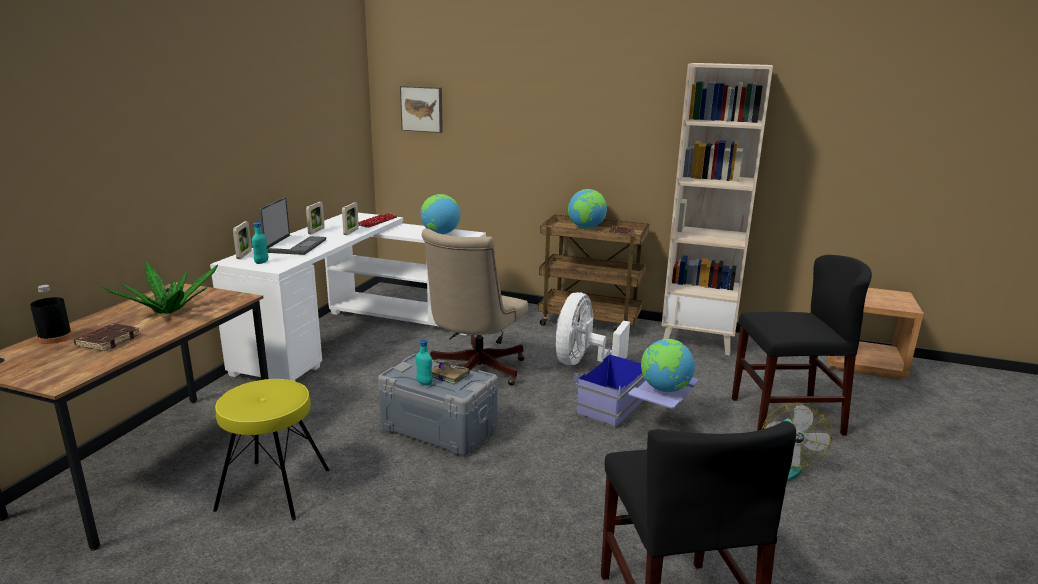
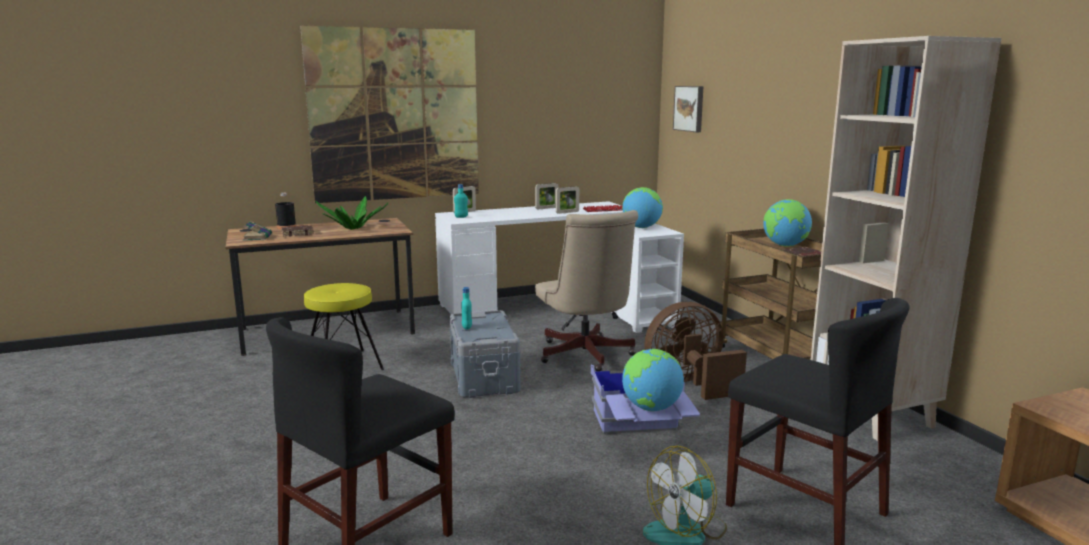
camera: 50 degrees right, 5 degrees down
laptop [259,197,326,255] -> none
beige office chair [422,229,528,386] -> beige office chair turned 90 degrees counterclockwise [535,210,638,371]
book [432,360,470,385] -> book moved to [243,221,272,241]
white fan [556,292,630,365] -> brown fan [644,302,747,400]
none -> picture [300,25,479,203]

